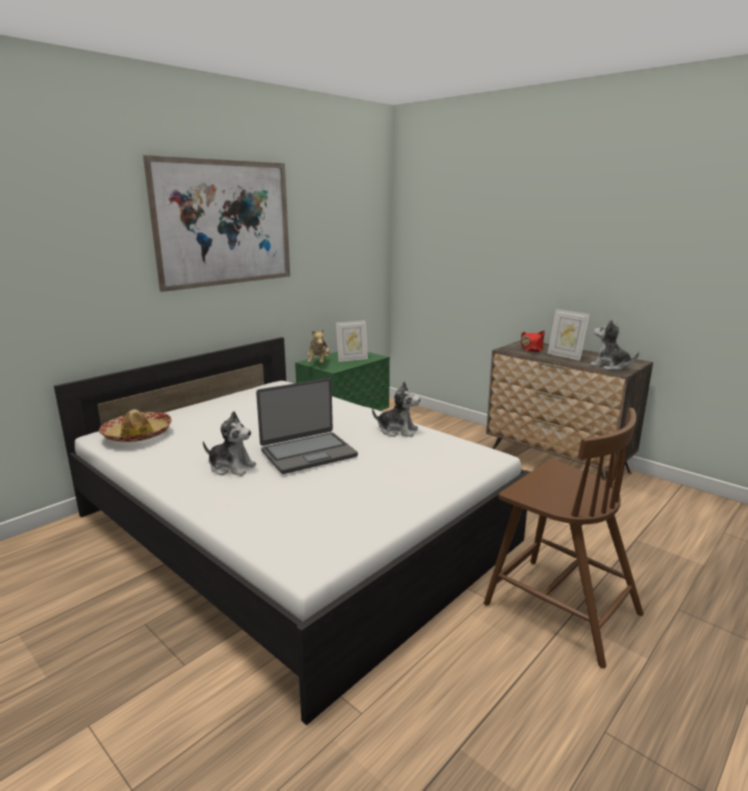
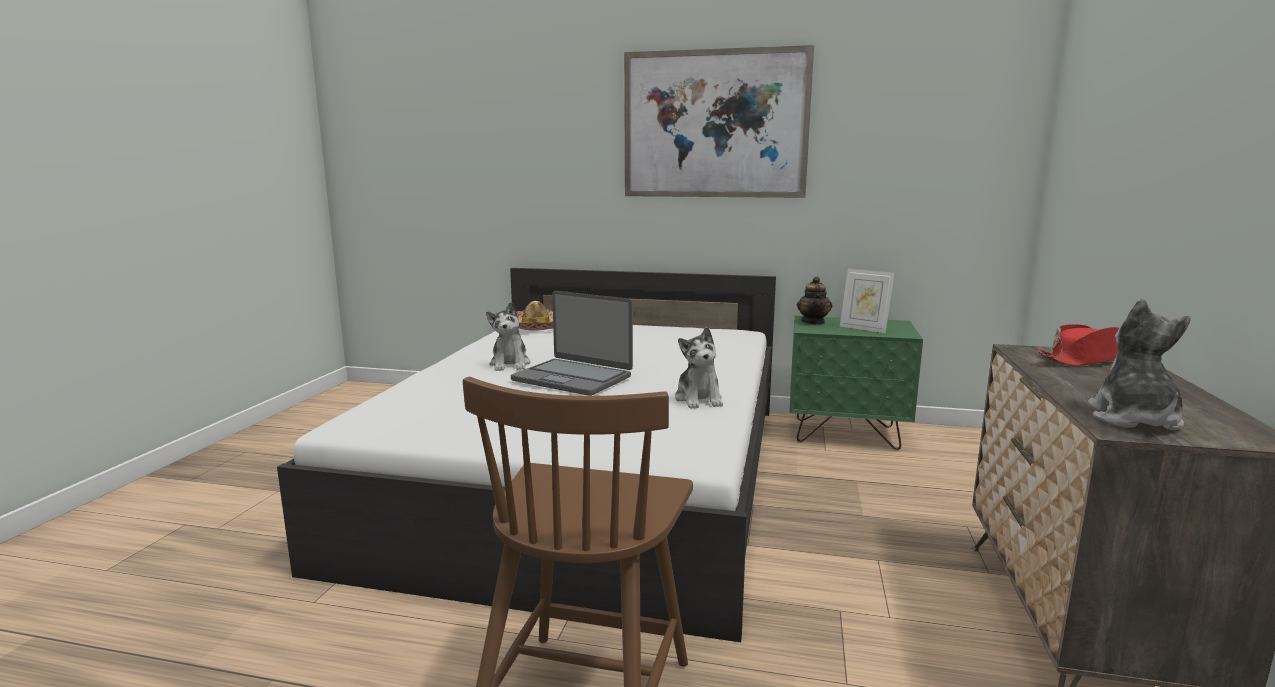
camera: 60 degrees right, 5 degrees down
plush toy [307,329,330,364] -> teapot [797,276,832,325]
picture frame [547,309,590,361] -> none

